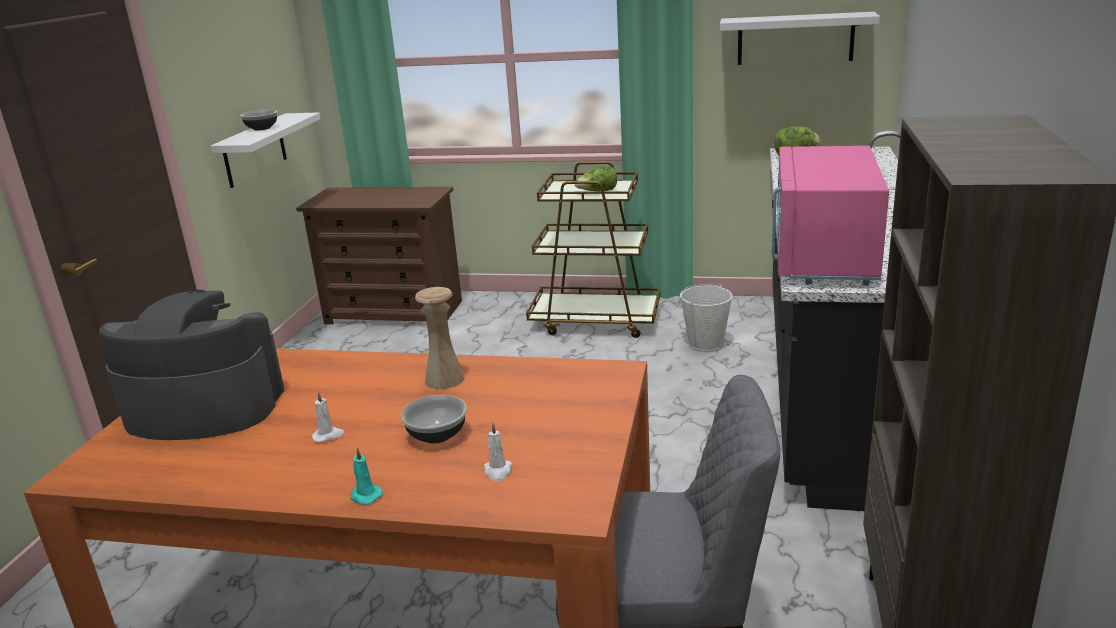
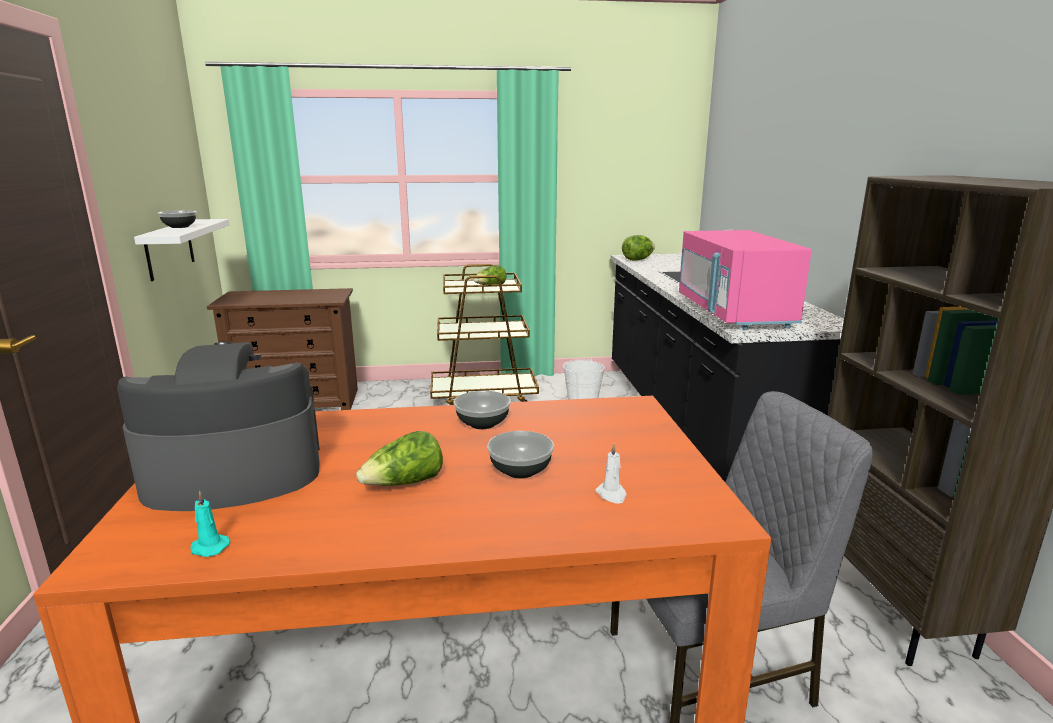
camera: 20 degrees left, 5 degrees down
white candle [312,391,344,442] -> lettuce [356,431,443,486]
turquoise candle [350,448,383,505] -> turquoise candle moved to [190,490,230,557]
beige vase [415,287,465,389] -> bowl [453,391,511,429]
white shelf [720,12,880,65] -> none

